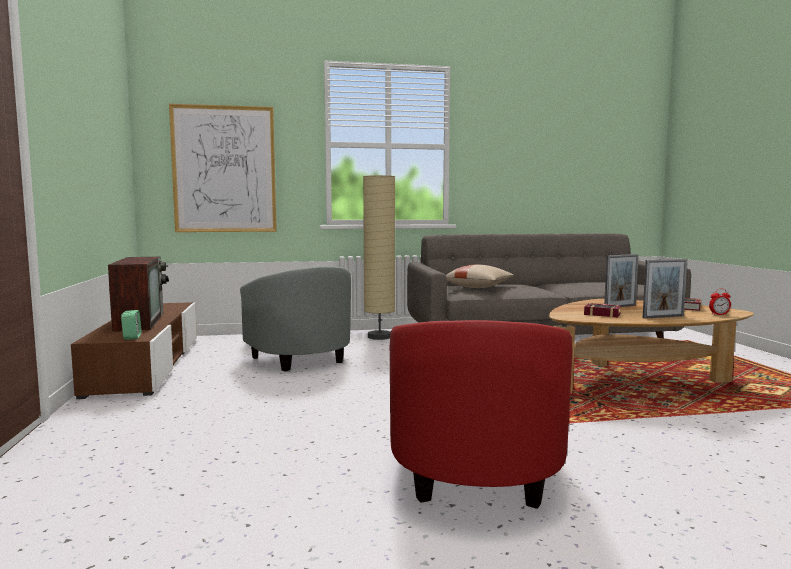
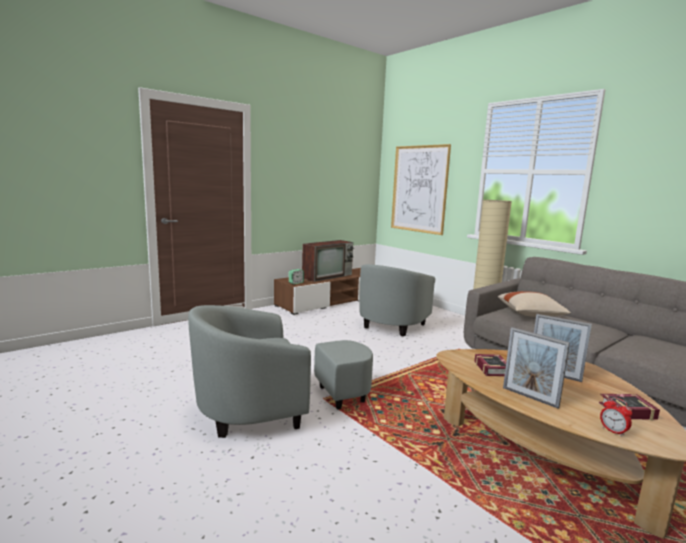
camera: 60 degrees right, 5 degrees up
red armchair [390,320,572,509] -> grey armchair [188,305,373,438]

